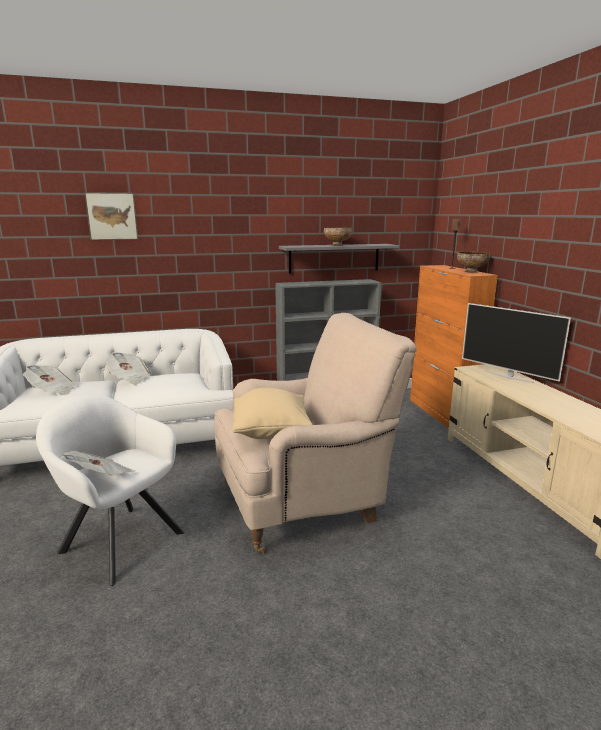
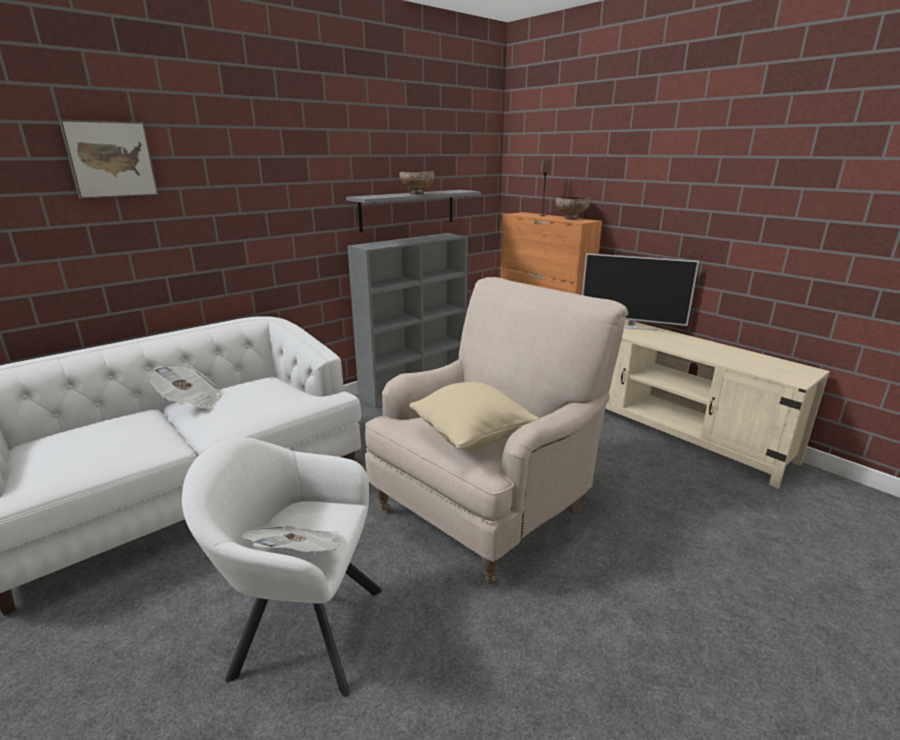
camera: 25 degrees left, 5 degrees up
newspaper [23,365,75,395] -> none

